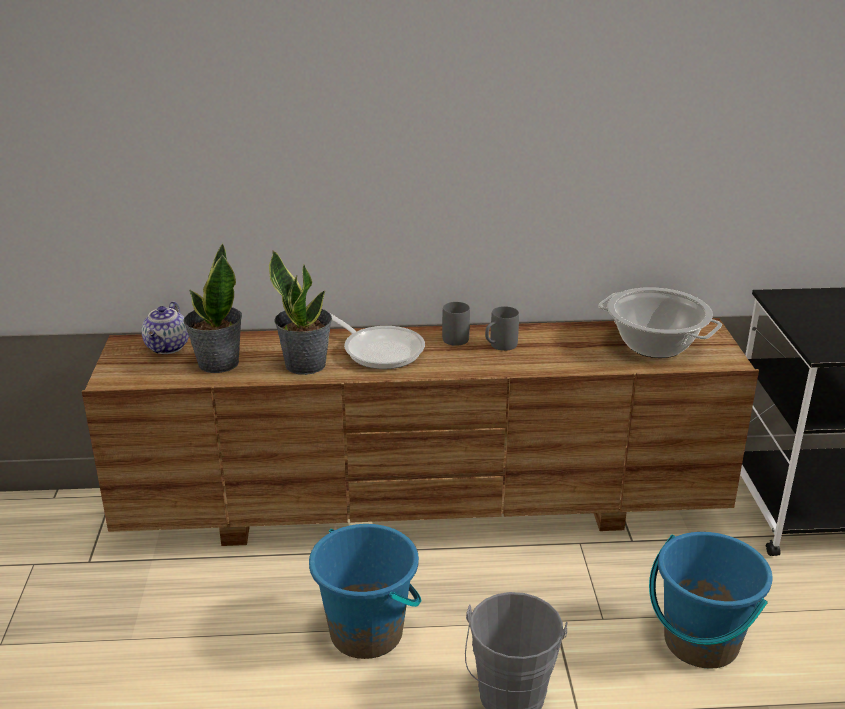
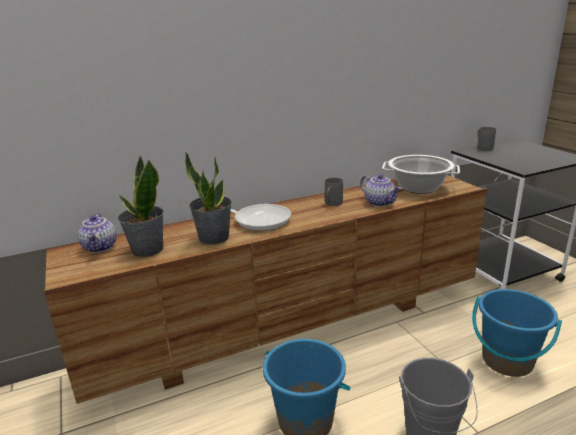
camera: 20 degrees left, 5 degrees down
grey mug [442,302,470,346] -> grey mug moved to [477,127,496,151]
none -> teapot [360,174,401,207]

